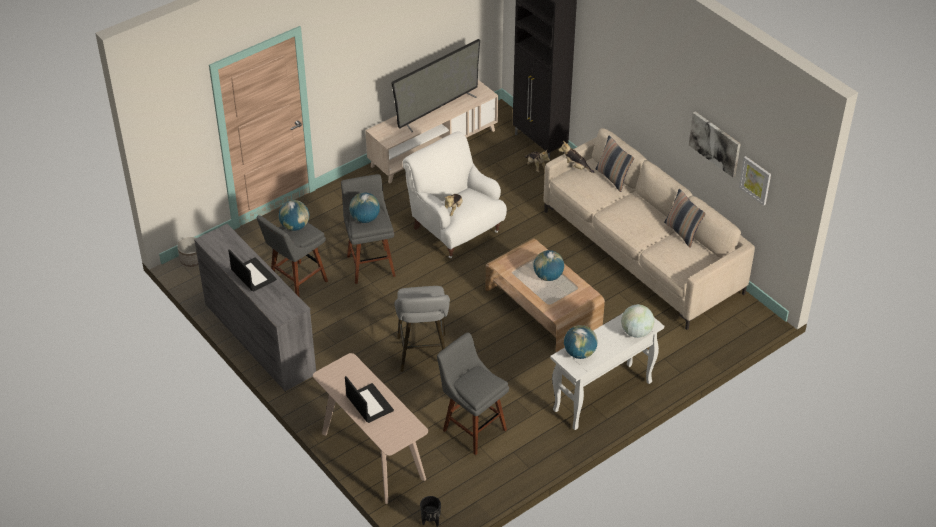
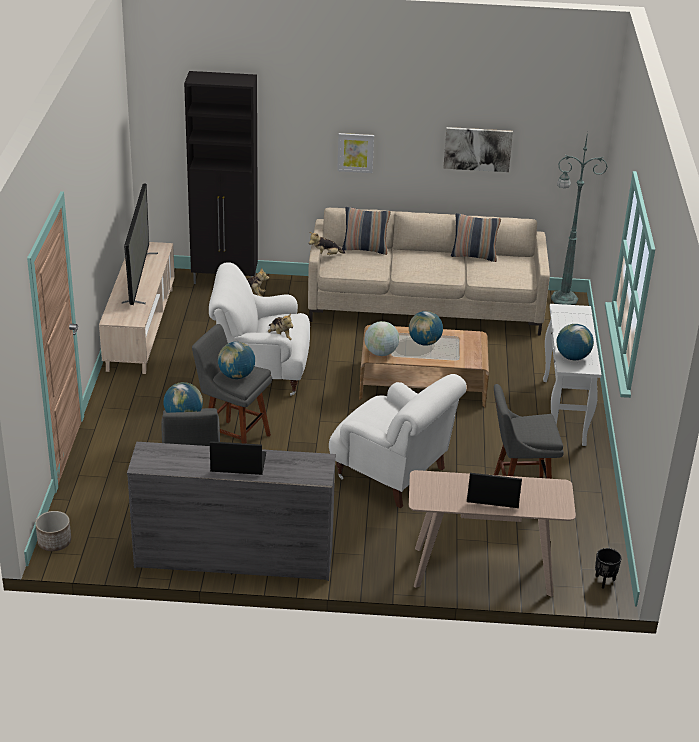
camera: 50 degrees left, 10 degrees down
grey stool [395,286,450,372] -> white armchair [329,374,467,509]
globe [621,304,654,338] -> globe moved to [365,321,399,356]
picture [739,156,771,206] -> picture moved to [337,133,374,173]
none -> green floor lamp [551,132,607,305]

